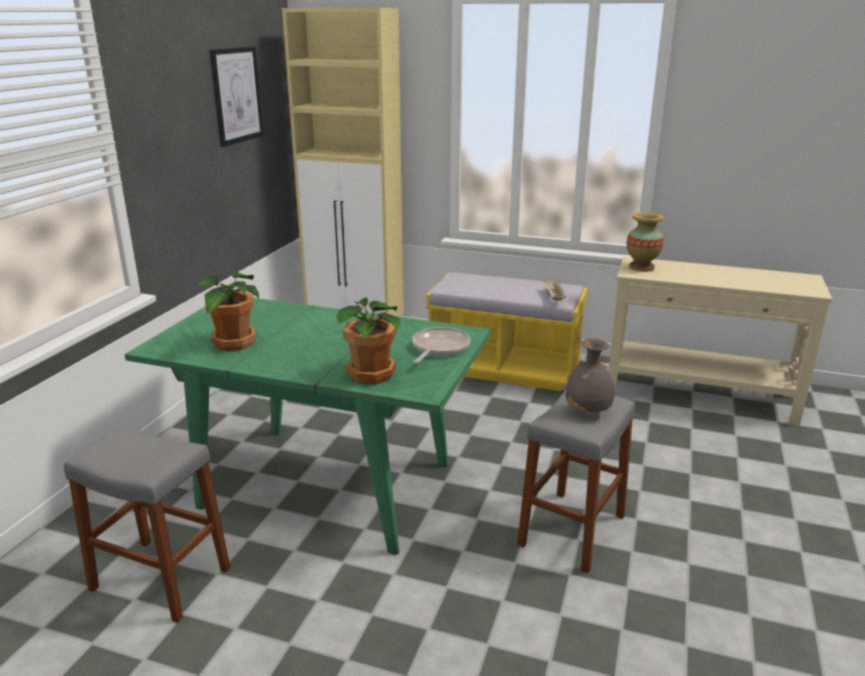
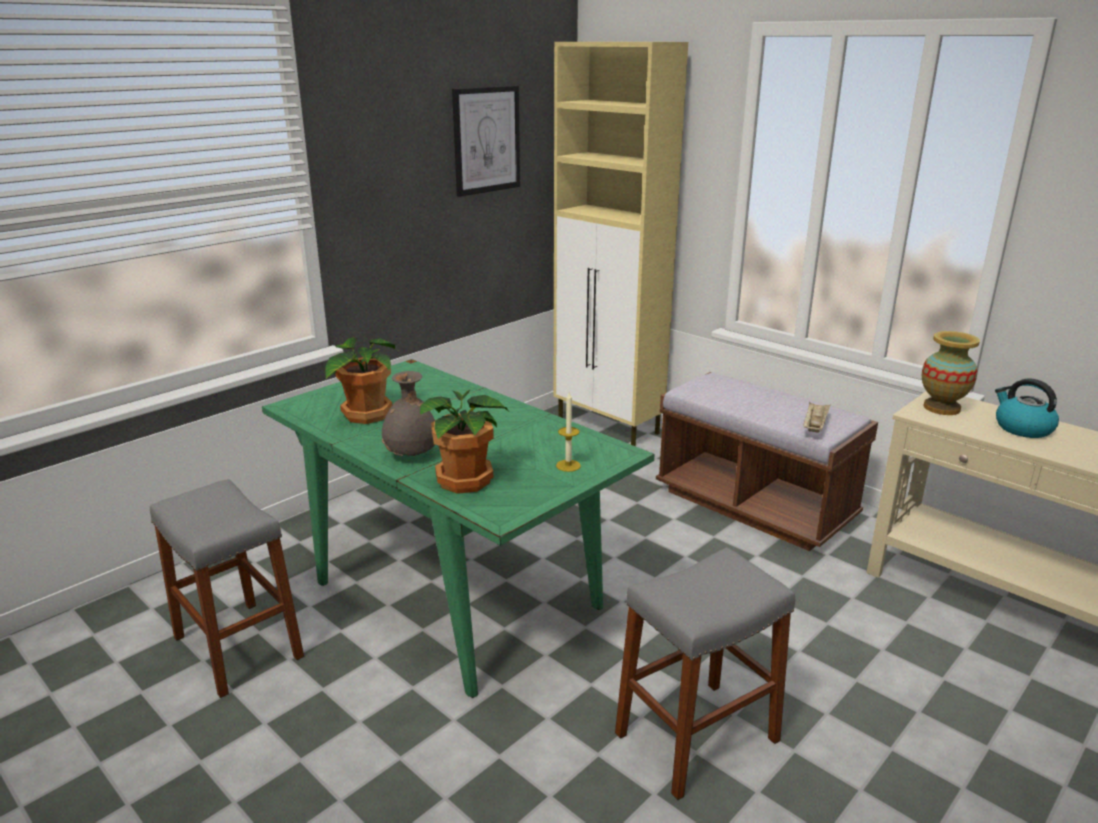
camera: 25 degrees right, 0 degrees up
frying pan [412,327,471,364] -> candle [556,393,581,472]
yellow bench [426,273,588,391] -> brown bench [656,372,878,551]
grey vase [565,338,615,414] -> grey vase moved to [382,371,435,456]
none -> kettle [995,378,1059,438]

